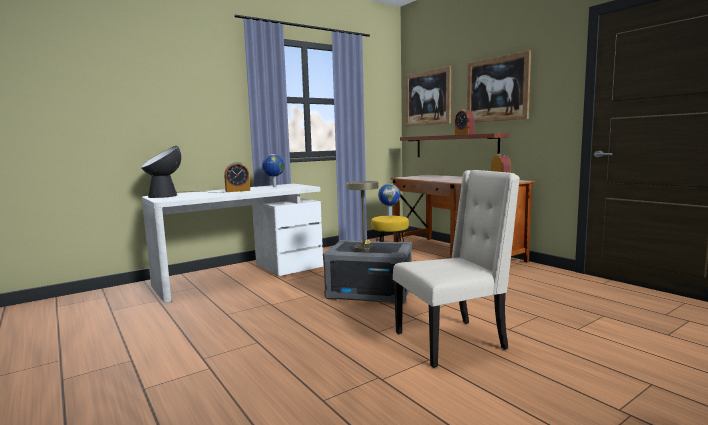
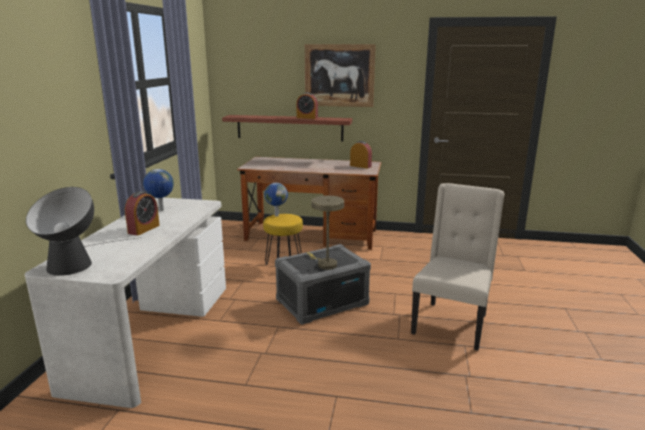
camera: 45 degrees left, 10 degrees up
picture [405,66,451,126] -> none

